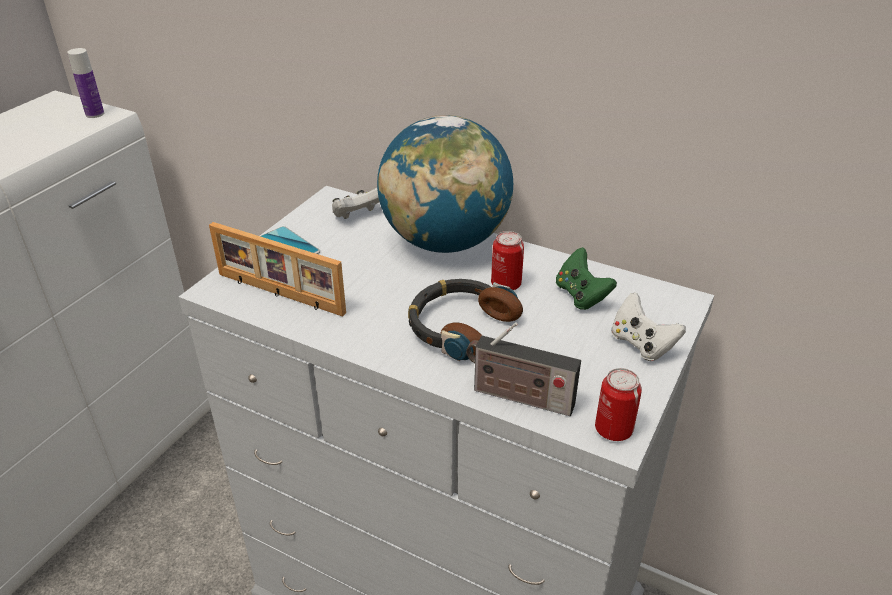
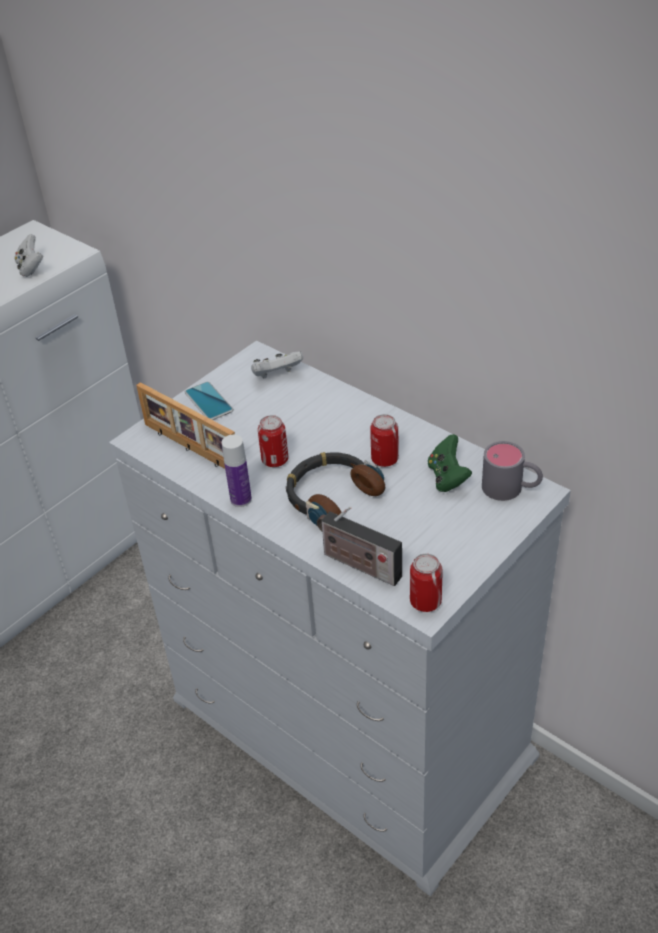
camera: 15 degrees right, 5 degrees up
bottle [67,48,104,118] -> bottle moved to [222,435,252,507]
globe [377,115,513,253] -> none
white game controller [611,292,686,361] -> white game controller moved to [14,234,43,277]
none -> can [258,415,288,467]
none -> grey mug [482,441,543,501]

